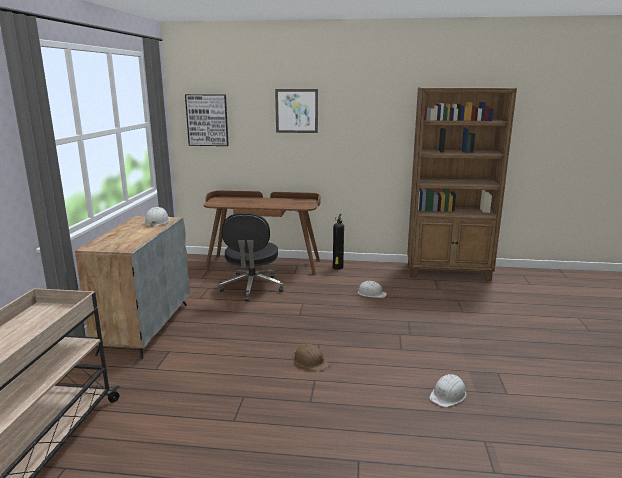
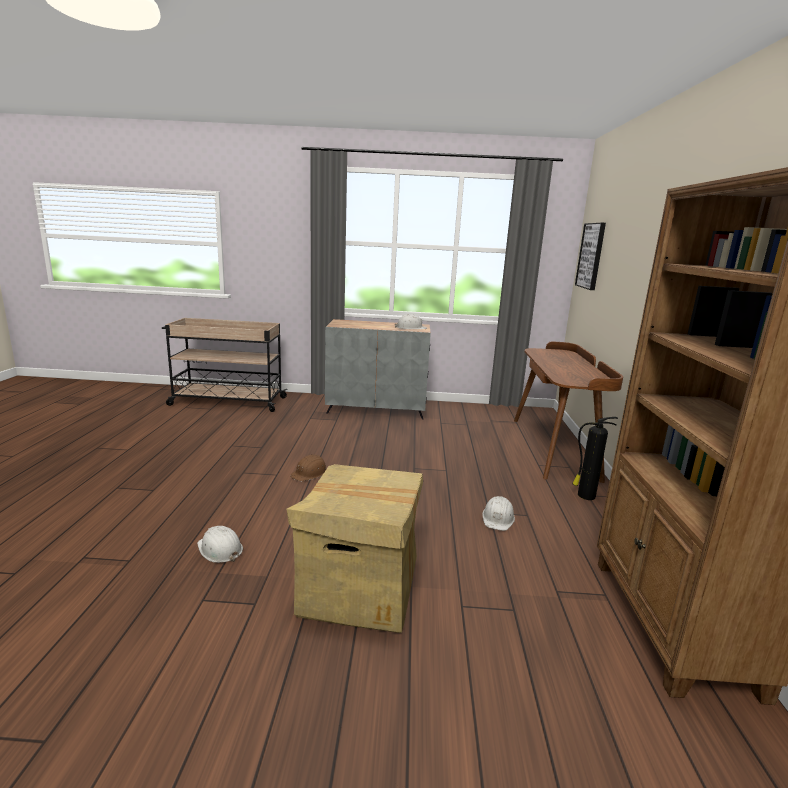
camera: 85 degrees right, 0 degrees up
black office chair [218,213,285,302] -> none
picture [275,89,318,133] -> none
none -> cardboard box [286,464,423,633]

